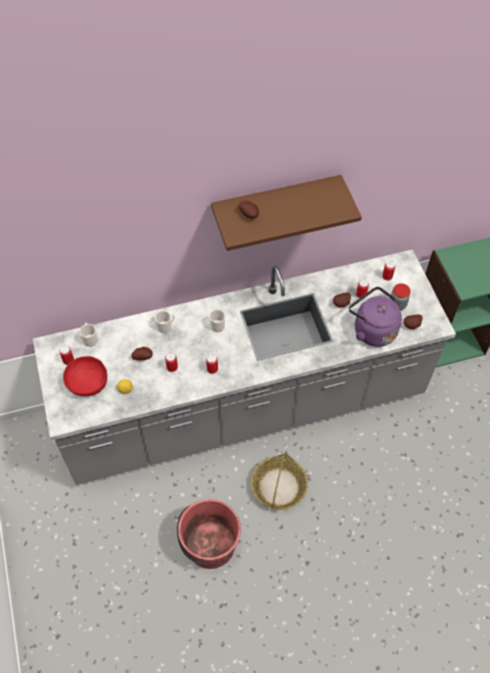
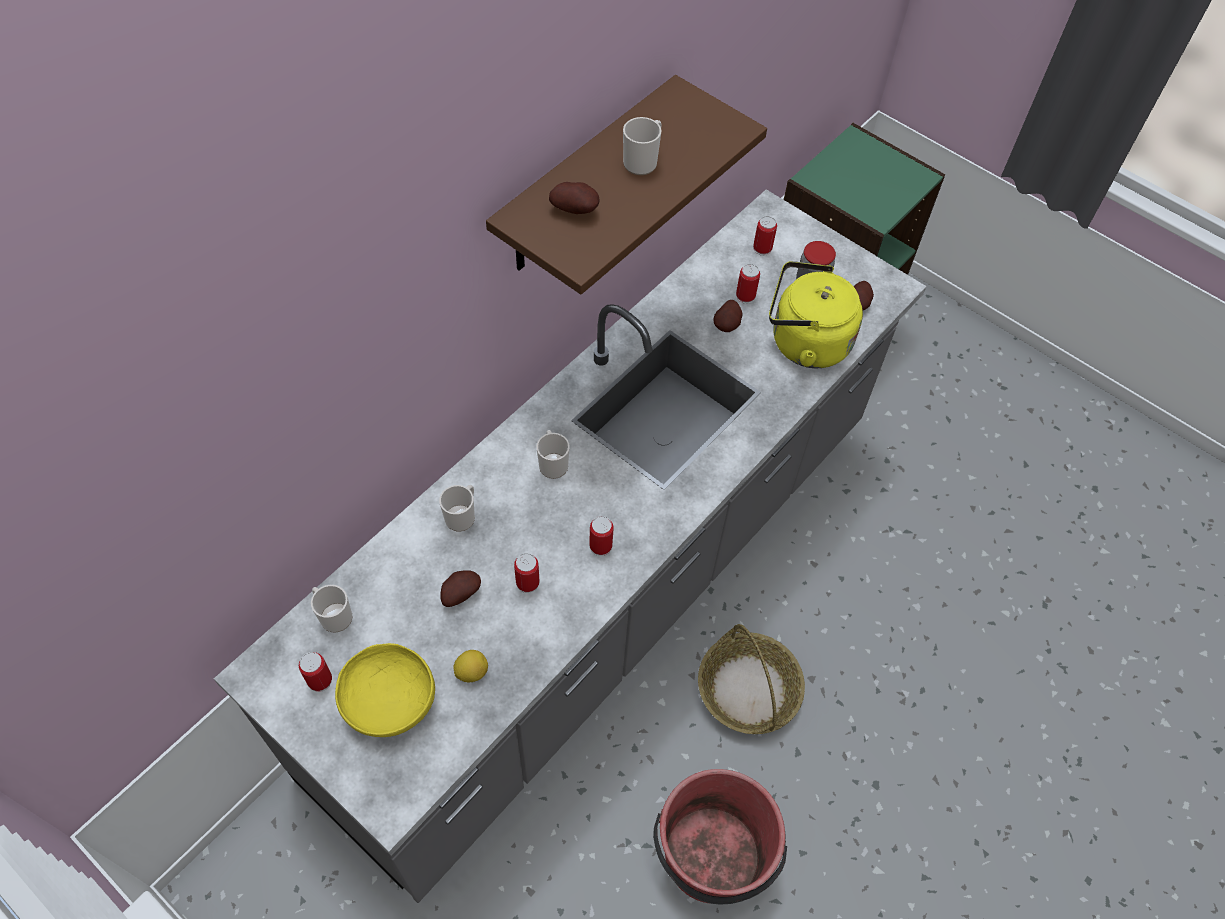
camera: 35 degrees left, 0 degrees up
red bowl [63,356,107,396] -> yellow bowl [335,643,435,737]
purple kettle [349,287,402,347] -> yellow kettle [769,261,863,368]
none -> mug [623,117,661,175]

